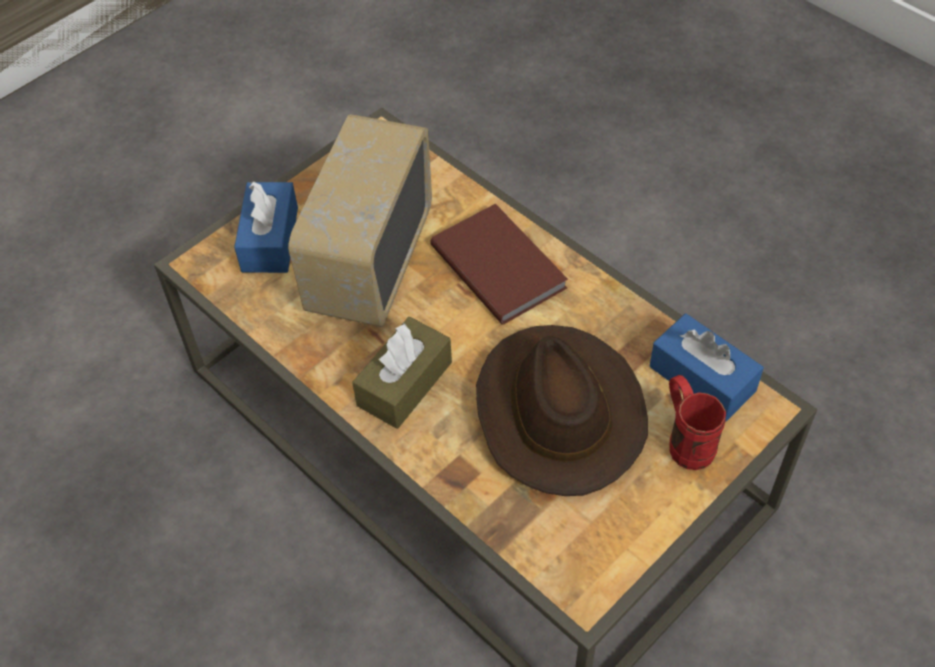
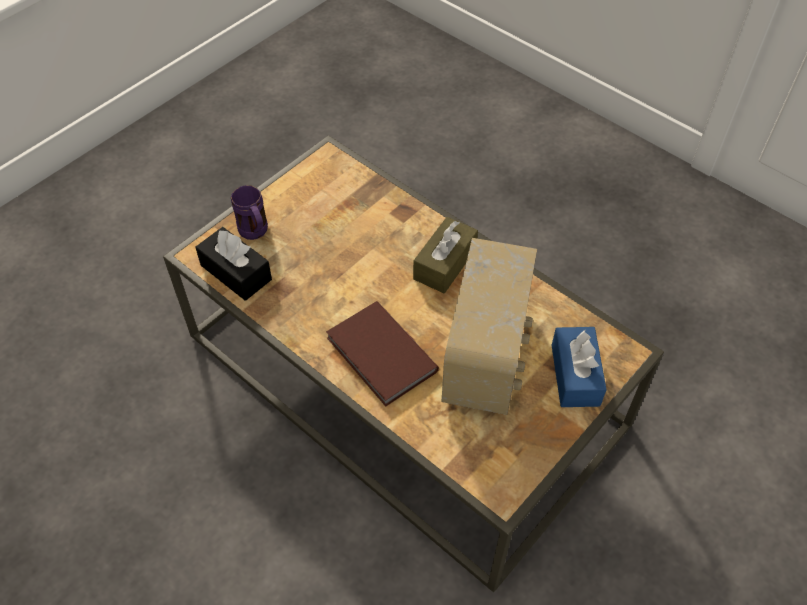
camera: 175 degrees right, 0 degrees up
brown hat [476,325,648,496] -> none
blue tissue box [650,314,764,422] -> black tissue box [195,227,272,301]
red mug [669,375,726,470] -> purple mug [231,185,268,240]

